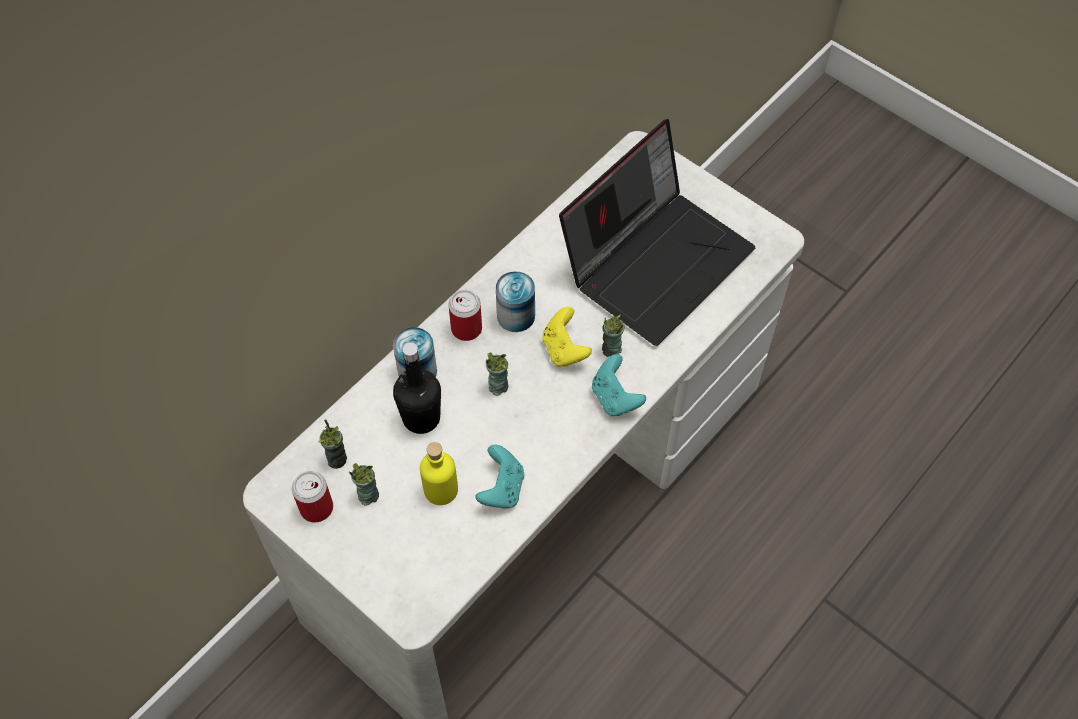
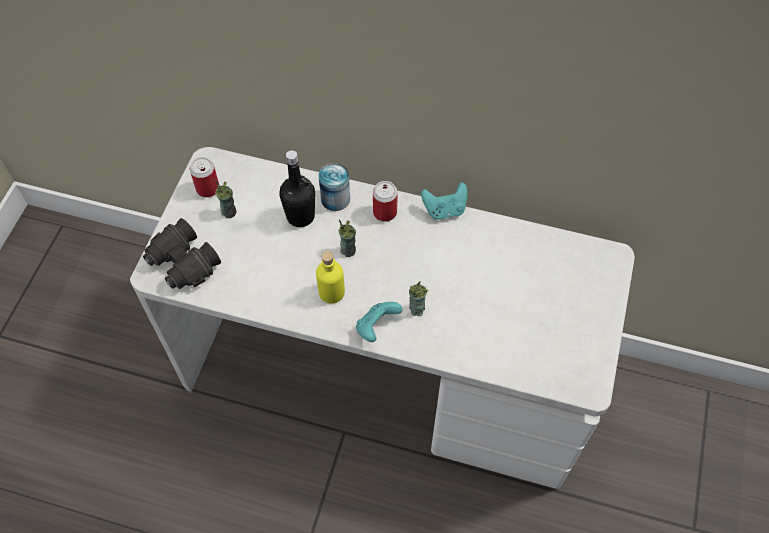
camera: 65 degrees right, 0 degrees up
cup [319,419,347,469] -> none
yellow bottle [420,442,458,505] -> yellow bottle moved to [316,251,345,304]
turquoise game controller [476,445,524,509] -> turquoise game controller moved to [421,182,467,220]
can [496,271,535,332] -> none
yellow game controller [542,307,592,367] -> none
laptop [559,119,755,346] -> none
none -> black binoculars [143,218,221,289]

